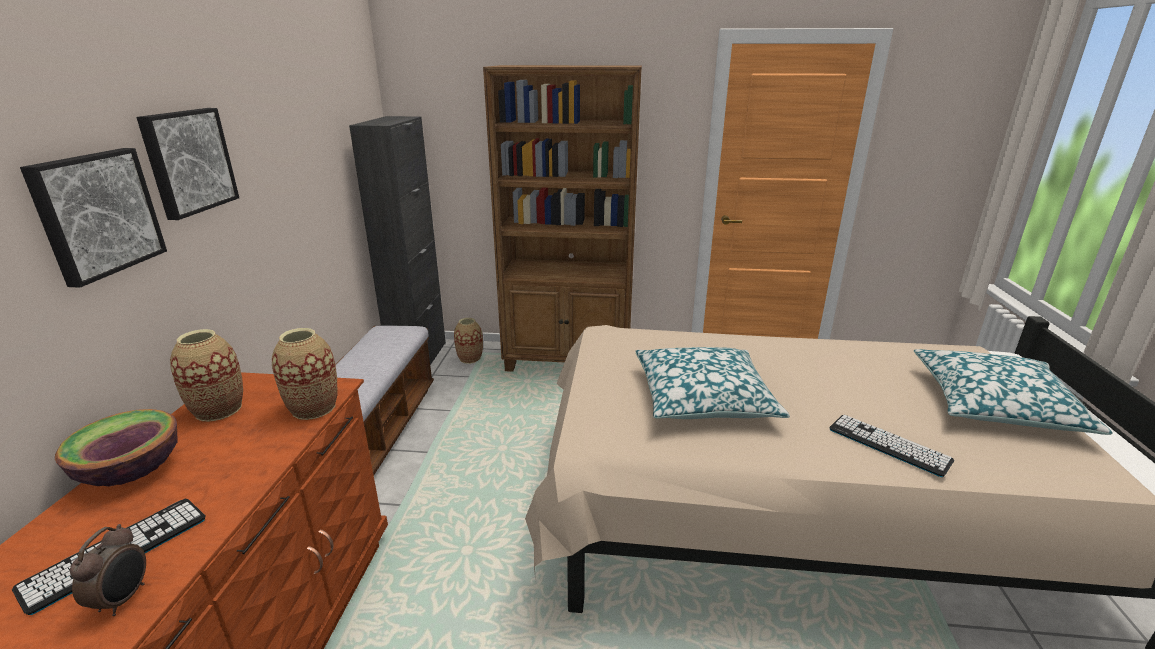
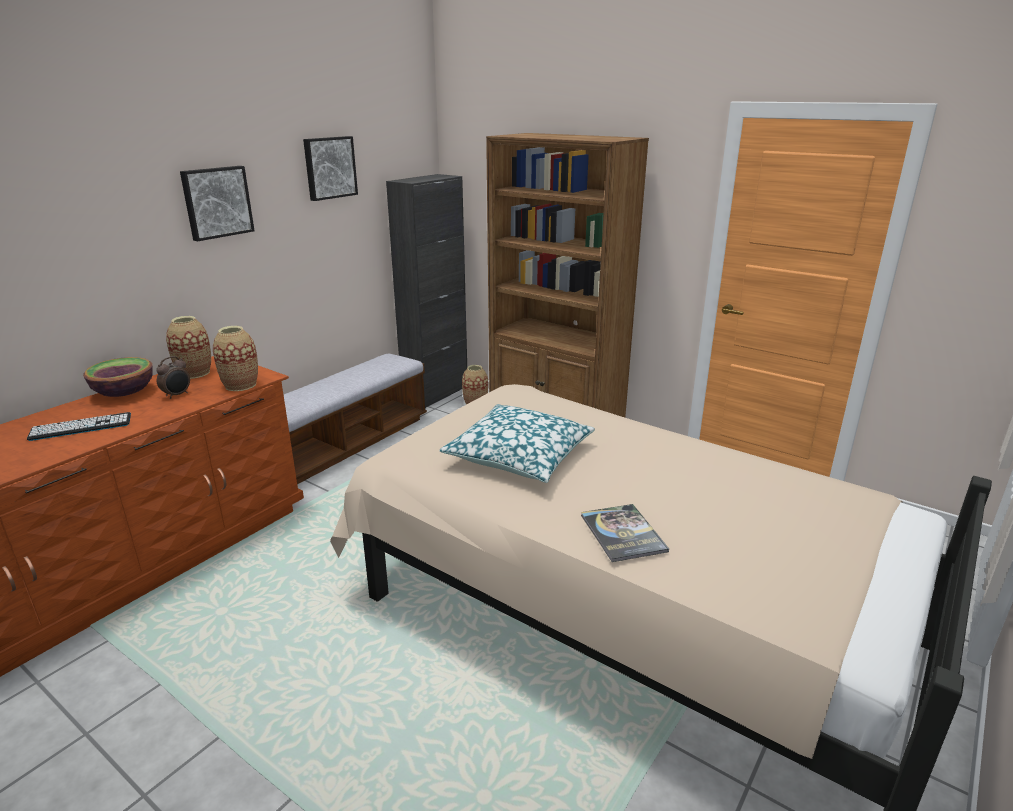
camera: 30 degrees right, 0 degrees up
picture [20,148,167,288] -> picture moved to [303,136,358,201]
alarm clock [70,524,146,616] -> alarm clock moved to [156,356,190,399]
keyboard [829,414,954,477] -> book [581,504,669,562]
pillow [914,349,1113,435] -> none

